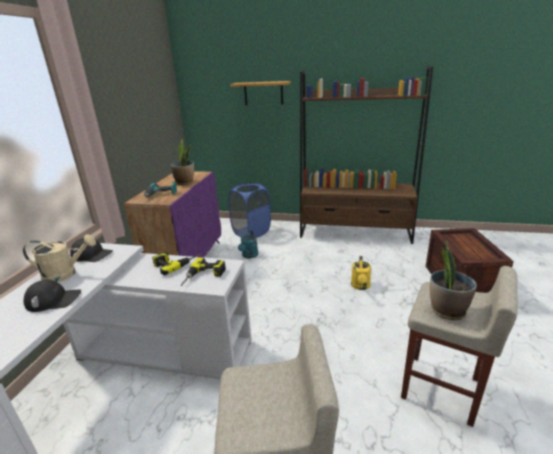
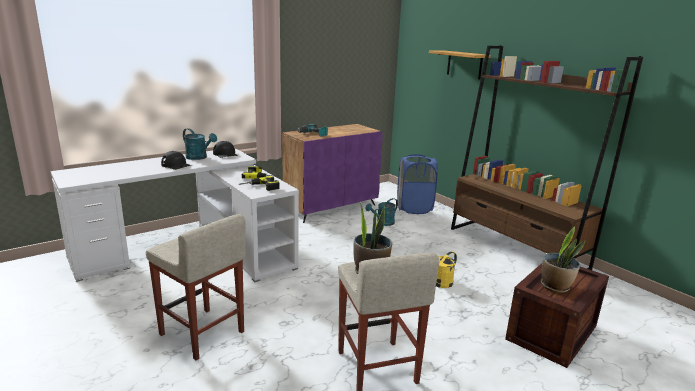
camera: 40 degrees right, 5 degrees down
beige watering can [23,234,96,282] -> turquoise watering can [183,128,217,160]
potted plant [171,139,194,185] -> potted plant moved to [541,226,585,293]

